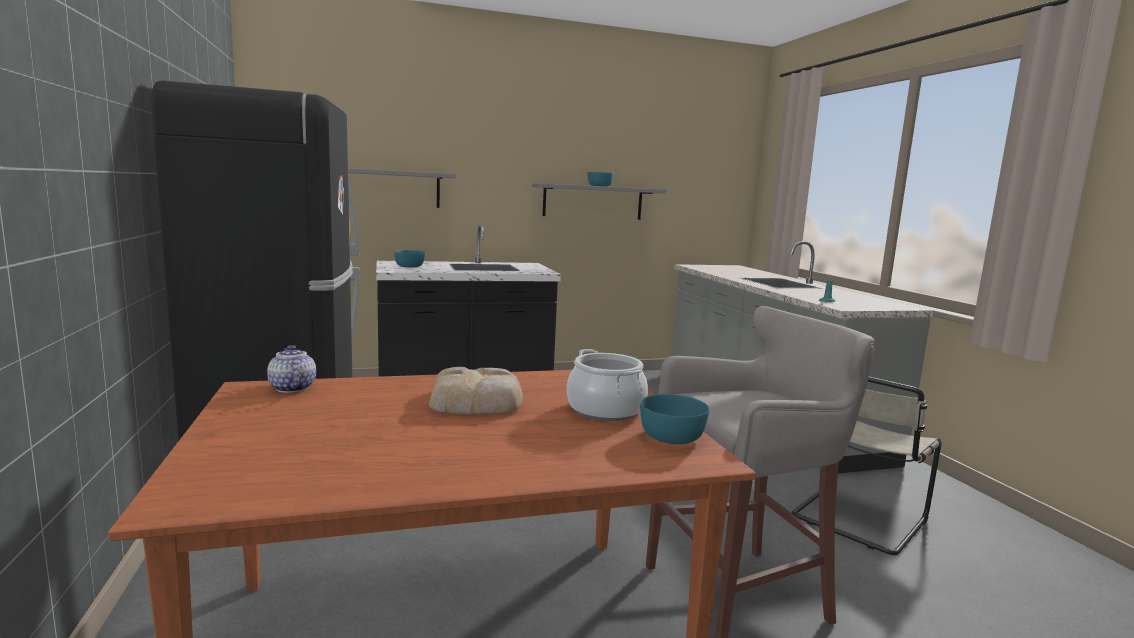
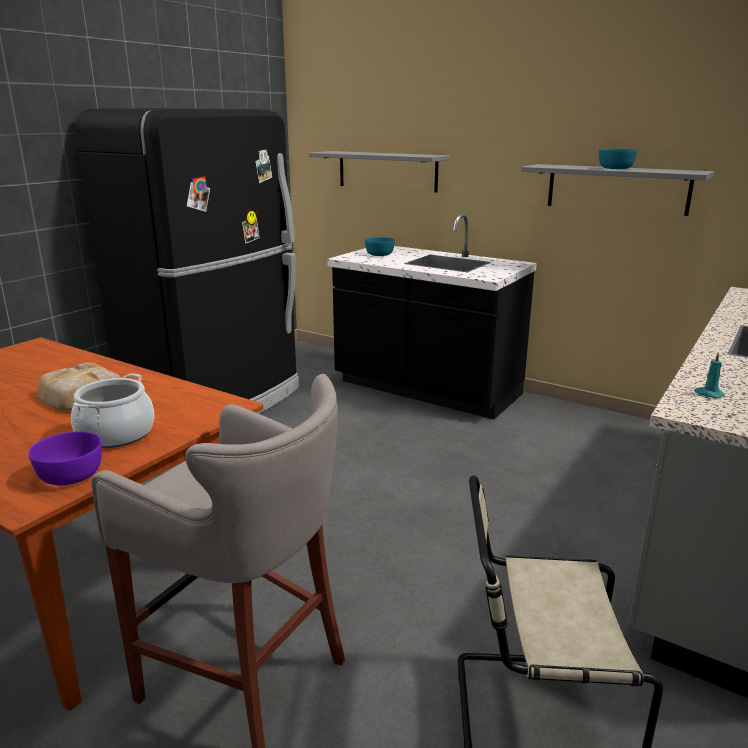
camera: 50 degrees right, 10 degrees up
teapot [267,345,316,393] -> none
turquoise bowl [640,394,709,444] -> purple bowl [28,431,102,485]

